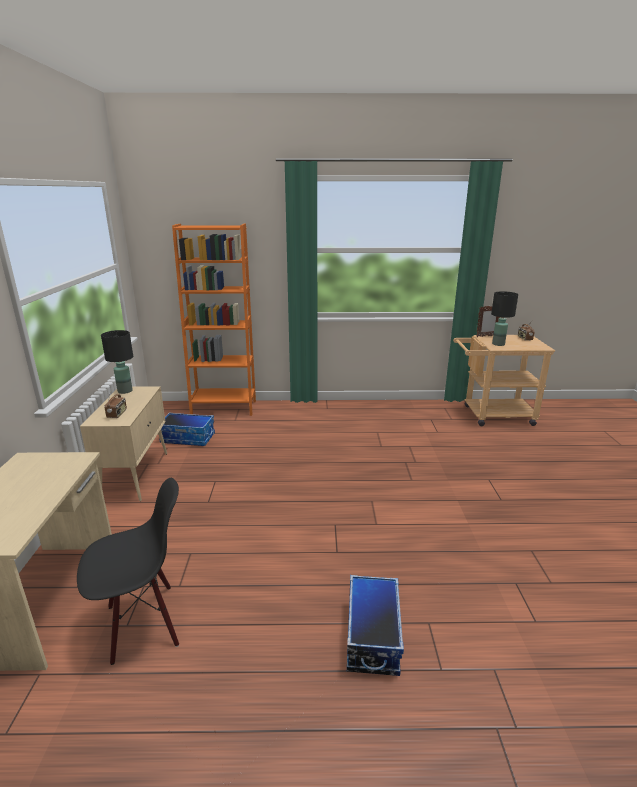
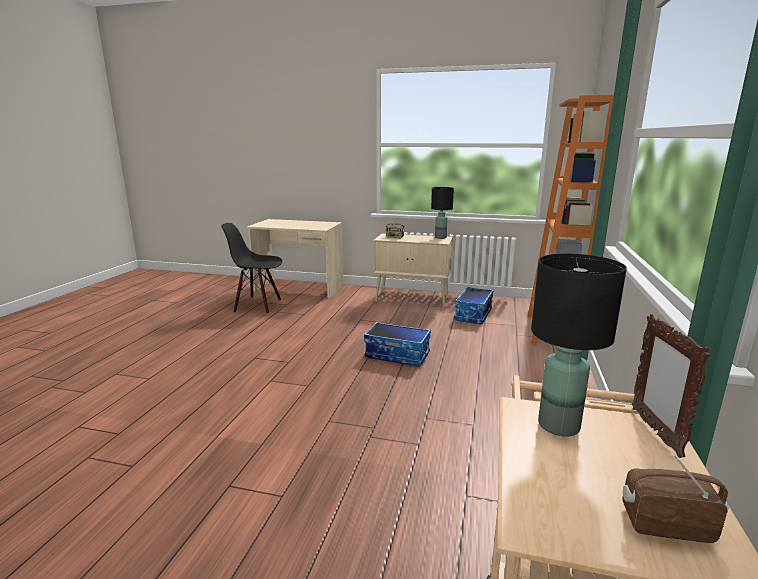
camera: 105 degrees right, 5 degrees down
black chair [77,478,179,665] -> black chair turned 105 degrees clockwise [222,223,282,313]
storage box [347,575,404,676] -> storage box moved to [364,322,431,366]

